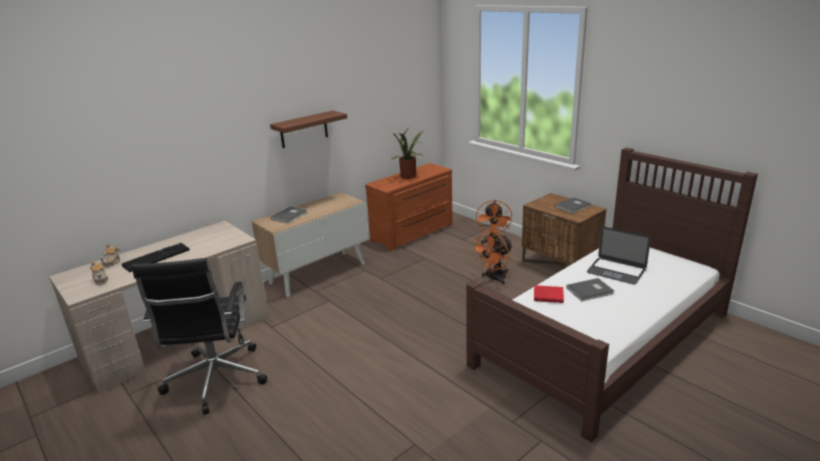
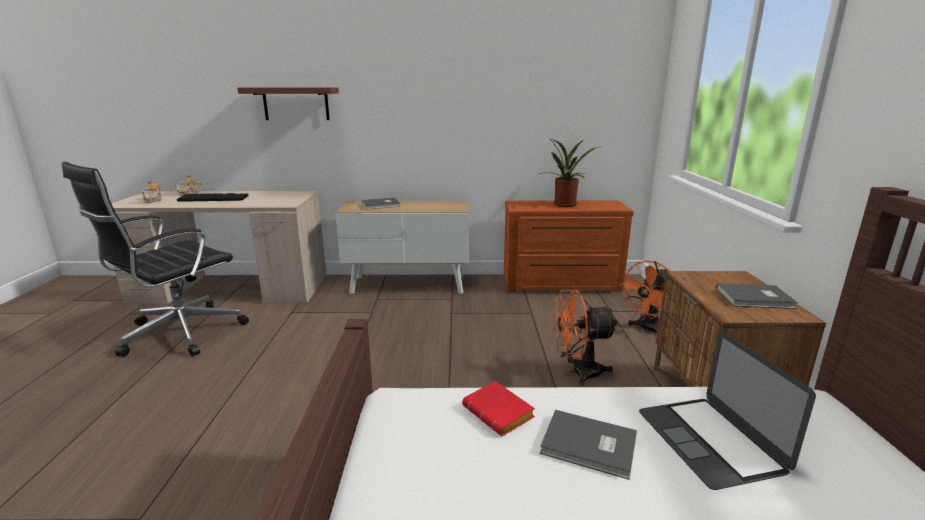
camera: 40 degrees right, 5 degrees down
brown shelf [270,110,347,148] -> brown shelf moved to [237,87,339,120]

